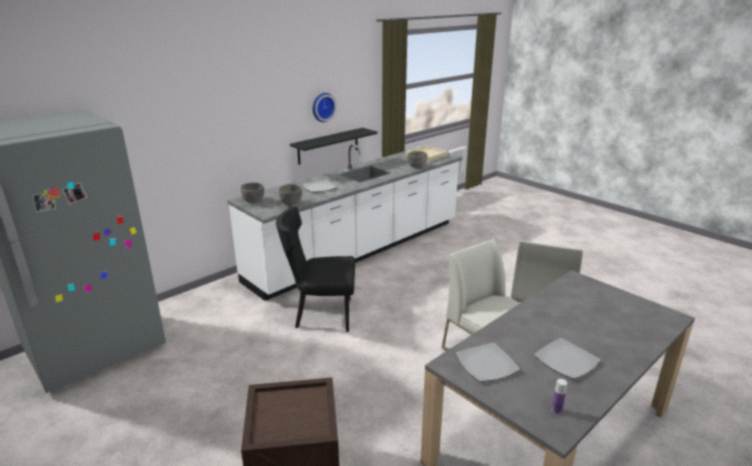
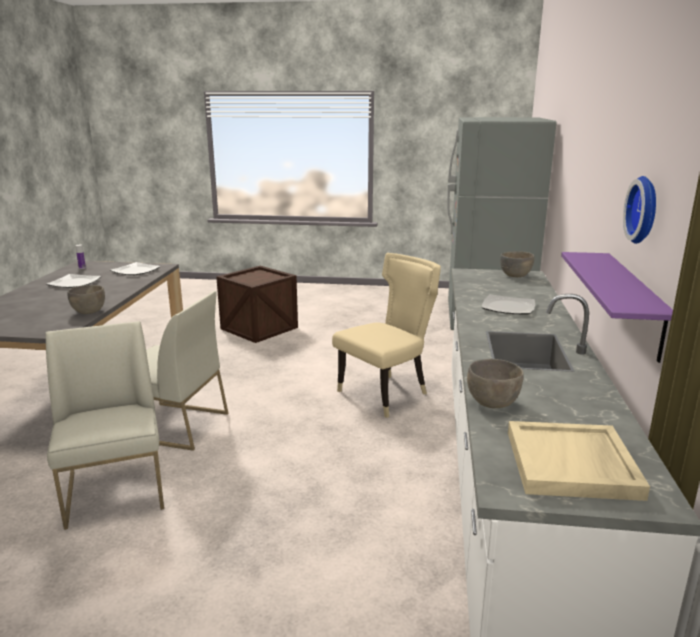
camera: 140 degrees right, 5 degrees down
black chair [276,207,355,332] -> beige chair [332,253,441,418]
grey bowl [279,184,302,205] -> grey bowl moved to [67,285,105,314]
black shelf [290,128,378,165] -> purple shelf [561,252,673,363]

